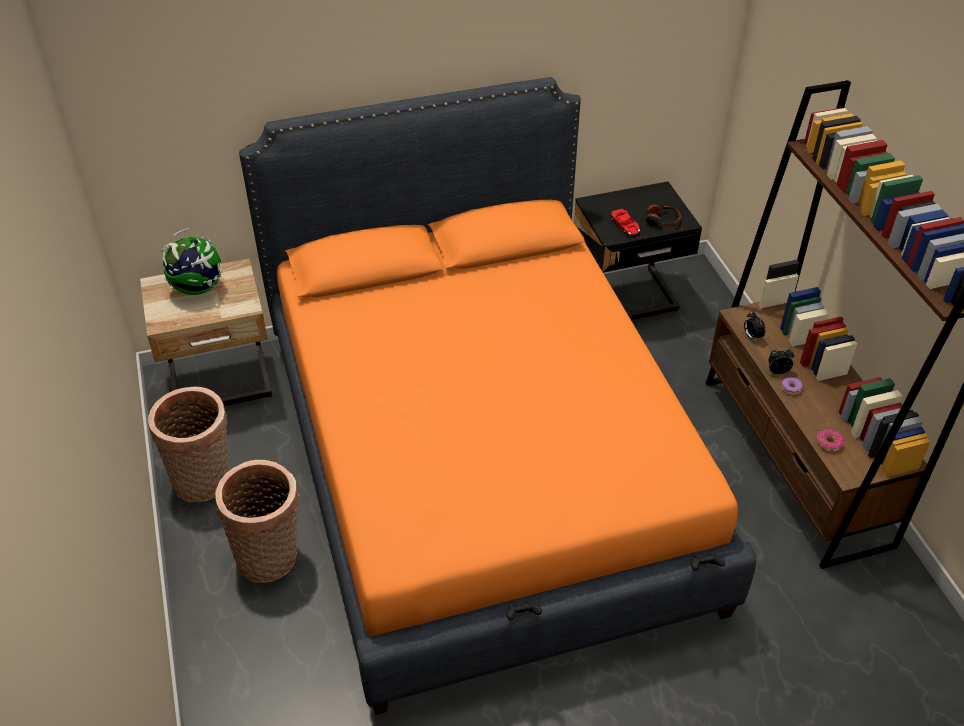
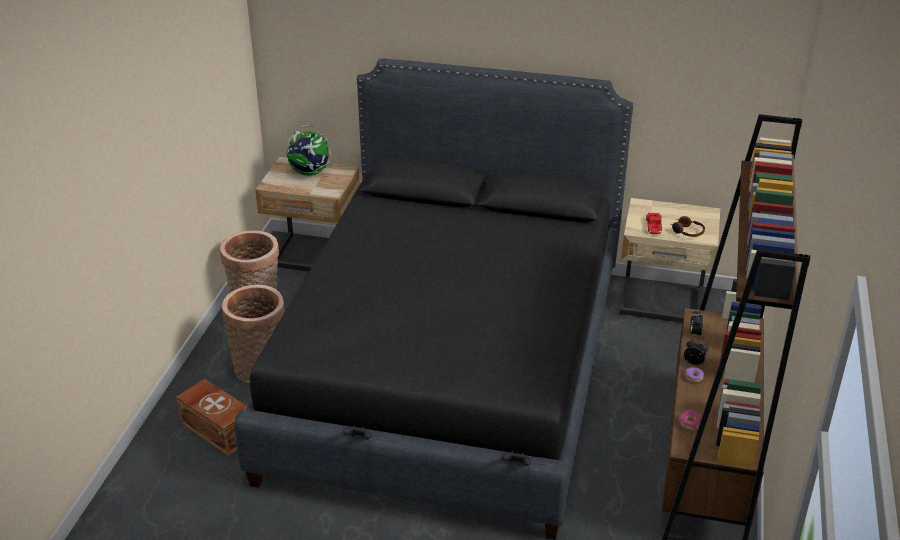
camera: 30 degrees right, 10 degrees down
orange bed [239,77,756,715] -> black bed [235,58,633,540]
black nightstand [574,181,702,320] -> beige nightstand [619,198,720,323]
none -> brown storage box [176,379,247,456]

